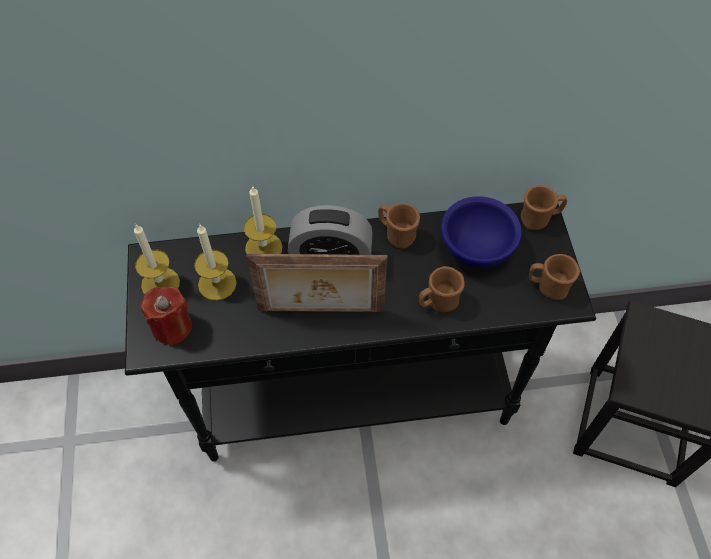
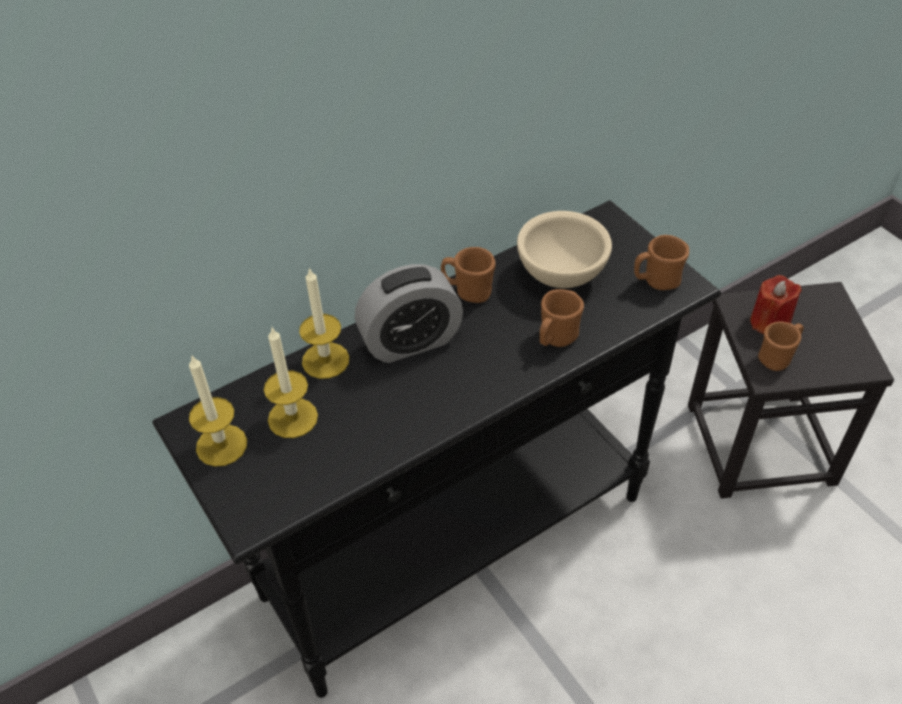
camera: 25 degrees left, 10 degrees down
red candle [141,287,192,346] -> red candle moved to [750,275,802,334]
picture frame [246,254,387,312] -> none
blue bowl [441,196,522,268] -> beige bowl [517,211,612,288]
brown mug [521,185,567,230] -> brown mug moved to [758,322,804,371]

